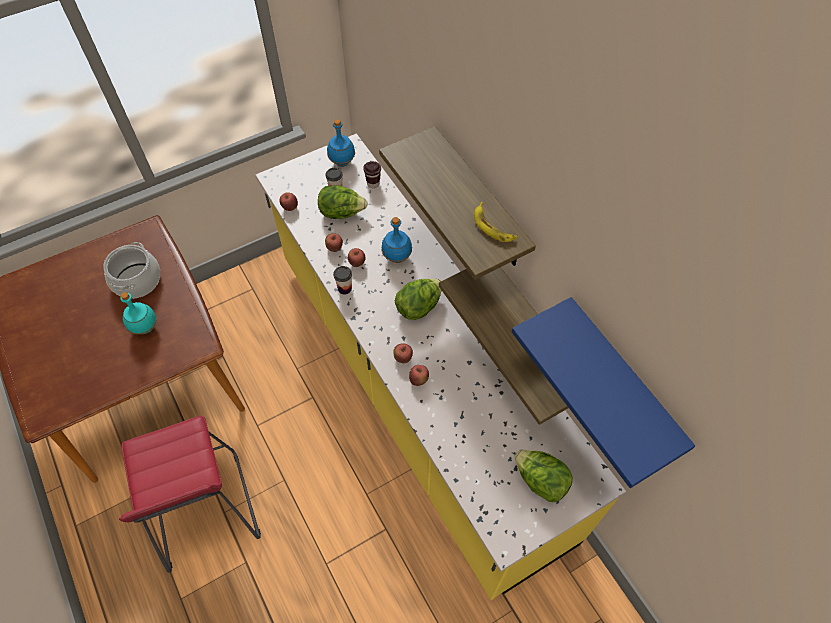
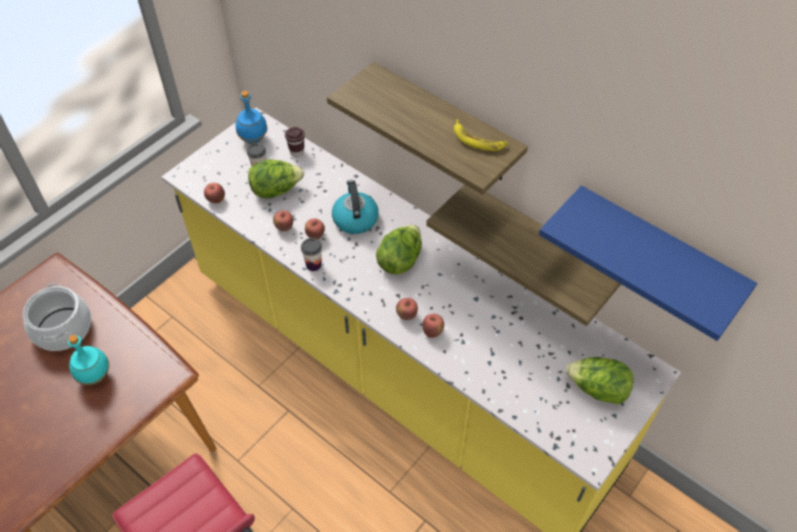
camera: 20 degrees left, 5 degrees down
blue bottle [382,217,412,263] -> kettle [332,180,379,234]

